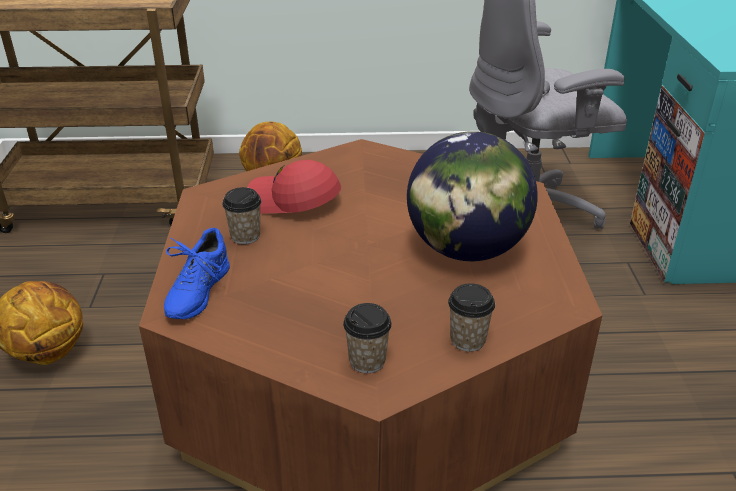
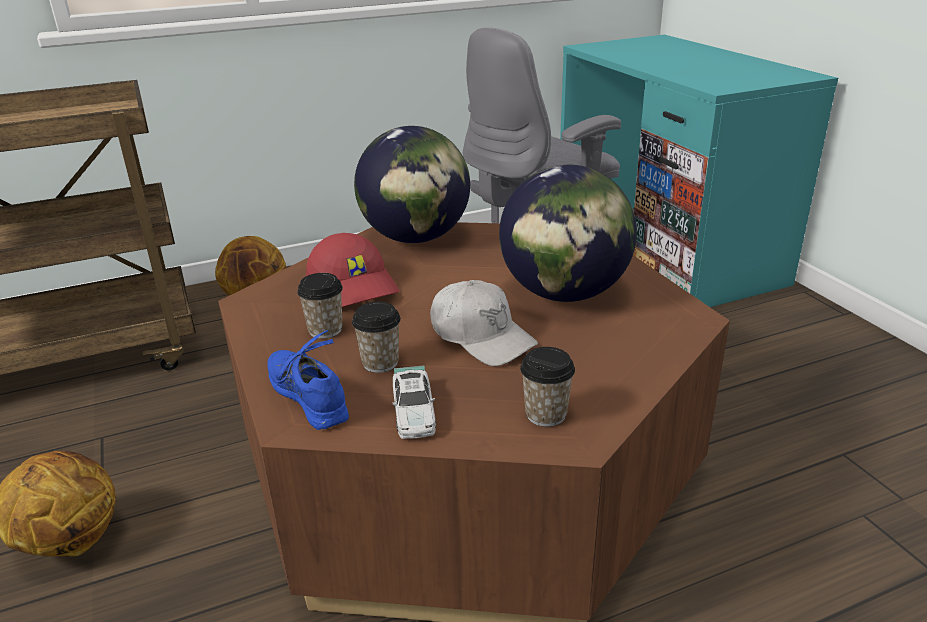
camera: 20 degrees left, 5 degrees down
blue shoe [164,228,230,319] -> blue shoe turned 150 degrees clockwise [267,330,349,430]
red cap [247,160,341,213] -> red cap turned 120 degrees counterclockwise [306,233,400,307]
cup [448,283,495,352] -> cup moved to [352,302,401,373]
none -> globe [354,126,470,243]
none -> toy car [392,366,436,439]
none -> white cap [430,280,538,366]

